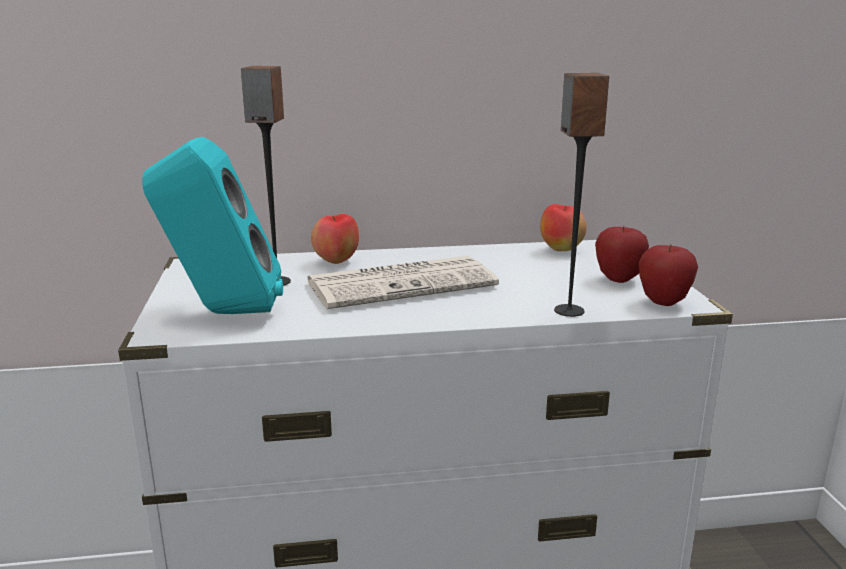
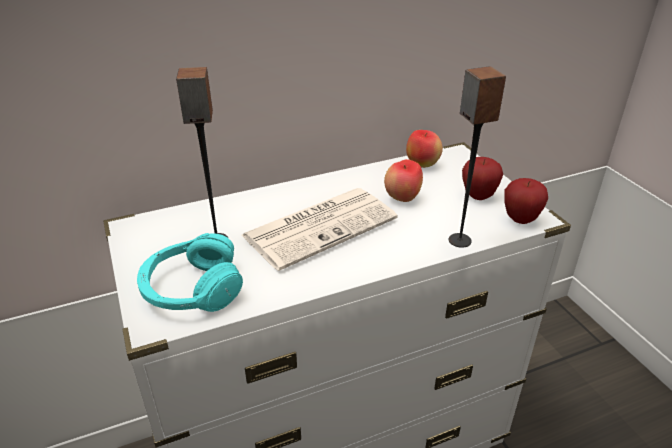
camera: 15 degrees left, 15 degrees up
turquoise speaker [142,137,283,314] -> turquoise headphones [137,233,243,312]
apple [311,214,359,264] -> apple moved to [384,159,423,202]

